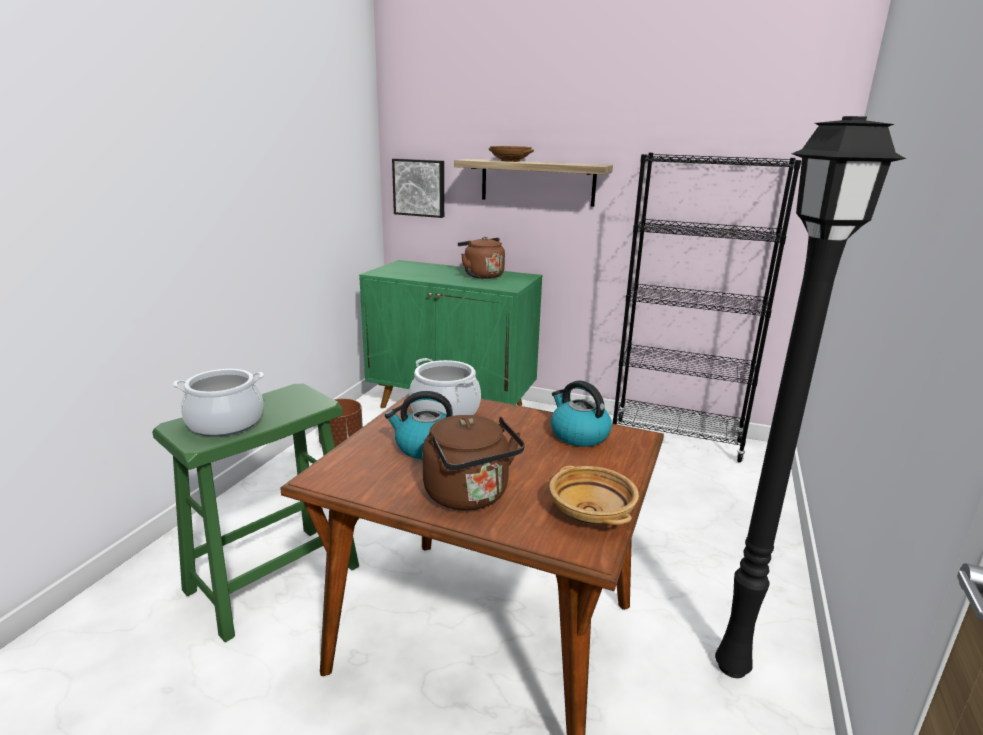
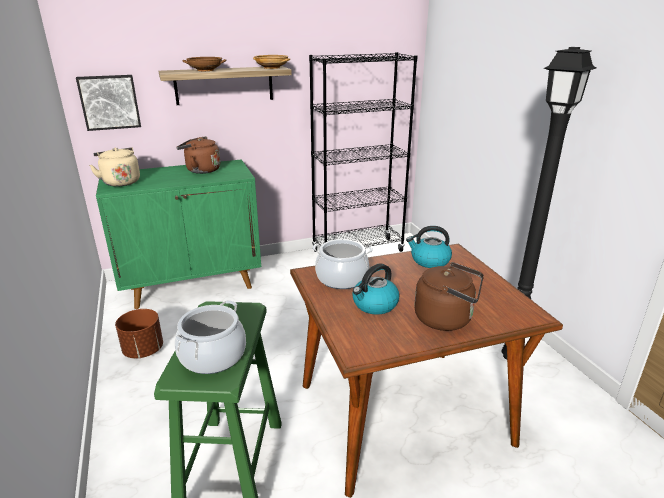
camera: 40 degrees left, 5 degrees up
beige bowl [549,466,639,525] -> beige bowl moved to [253,55,290,69]
none -> beige kettle [89,147,140,187]

